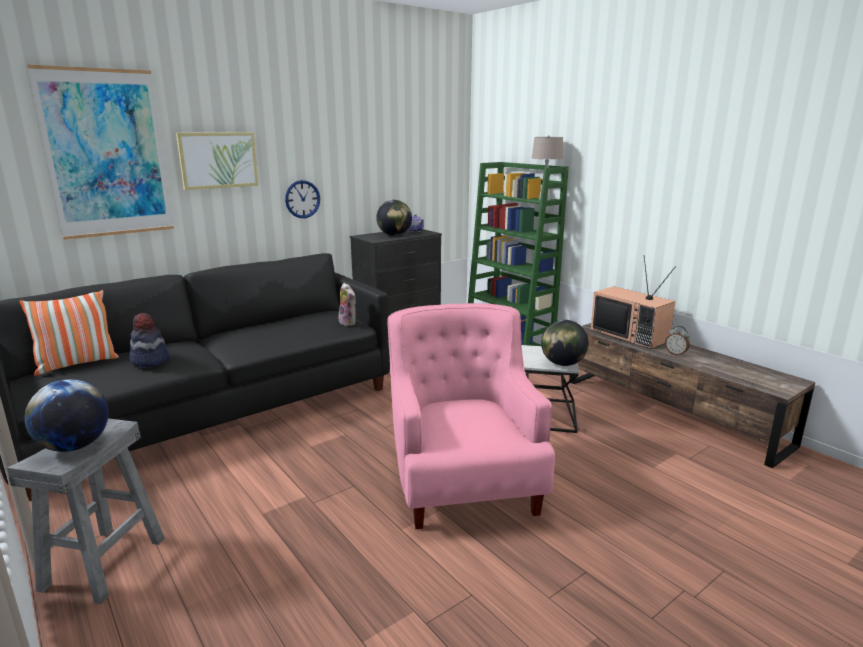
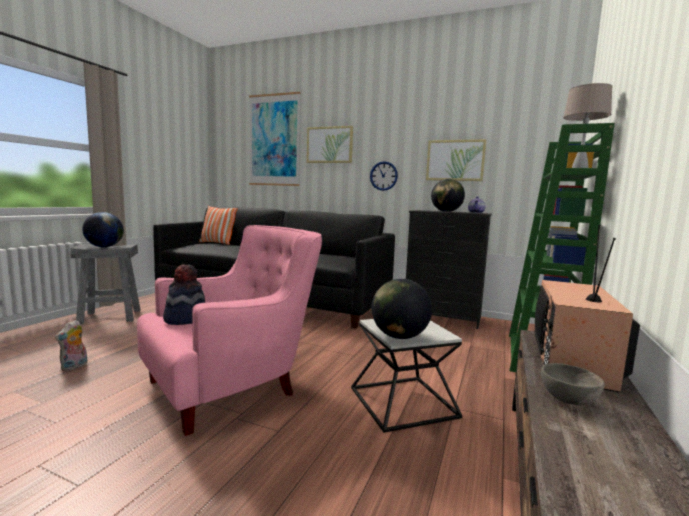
camera: 60 degrees right, 10 degrees down
hat [129,313,169,367] -> hat moved to [163,264,206,325]
plush toy [339,283,356,326] -> plush toy moved to [55,320,88,371]
alarm clock [665,326,690,356] -> grey bowl [541,363,605,405]
none -> picture [426,139,486,181]

